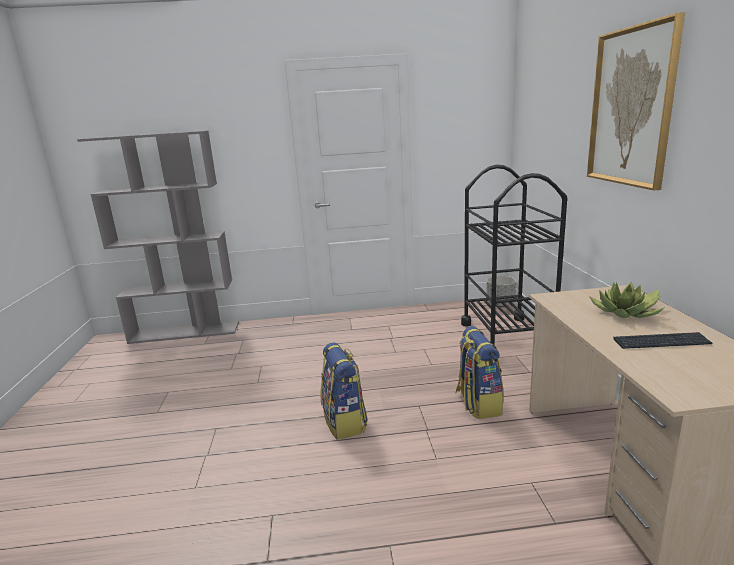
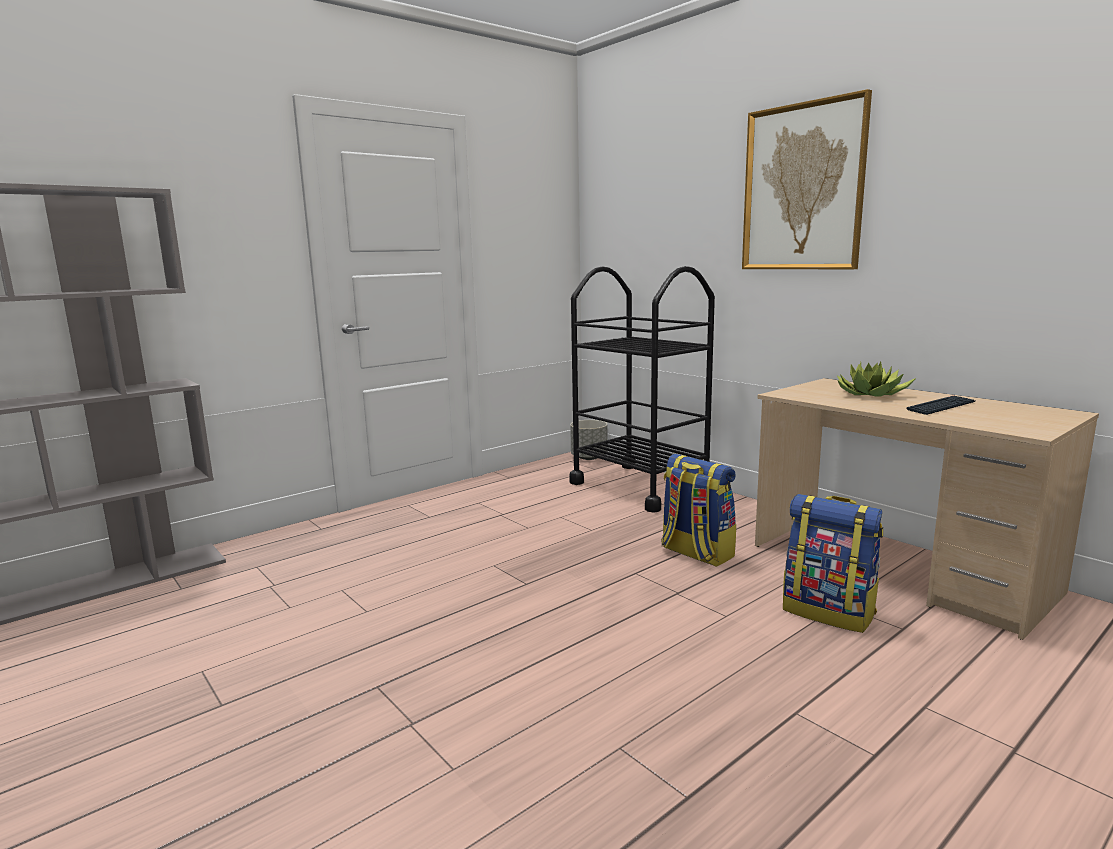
camera: 35 degrees left, 5 degrees down
backpack [320,343,368,440] -> backpack moved to [783,494,883,633]

